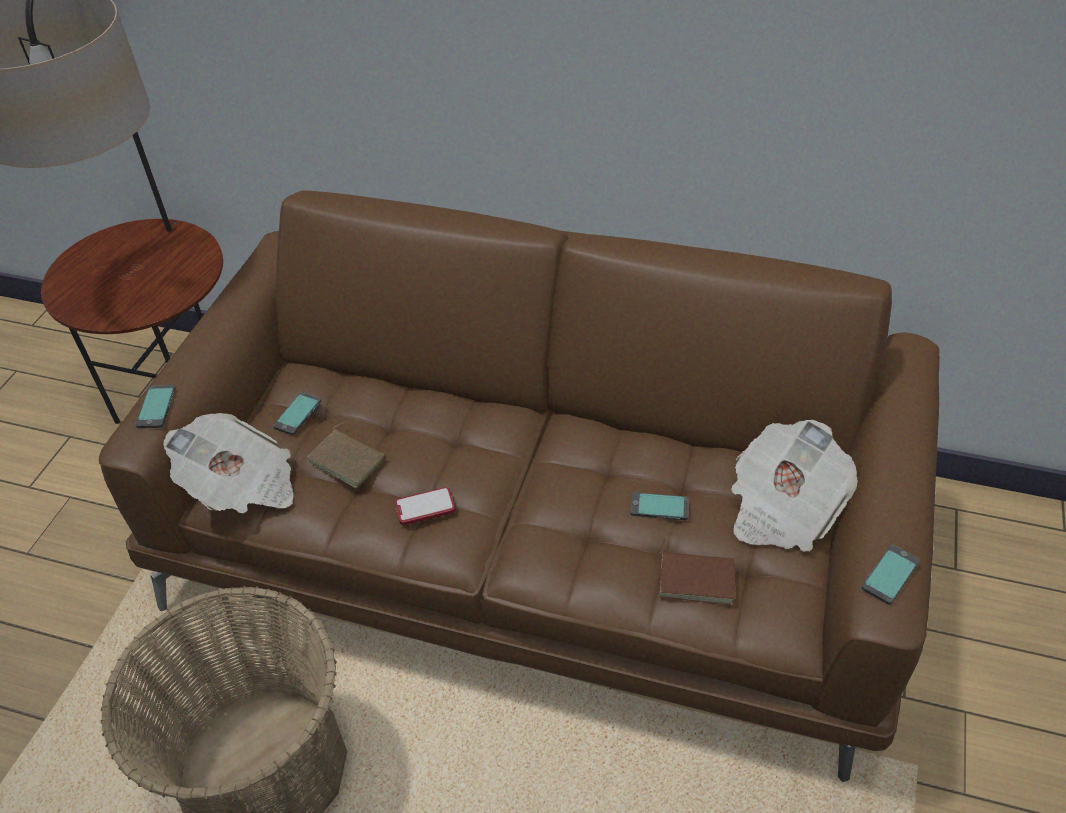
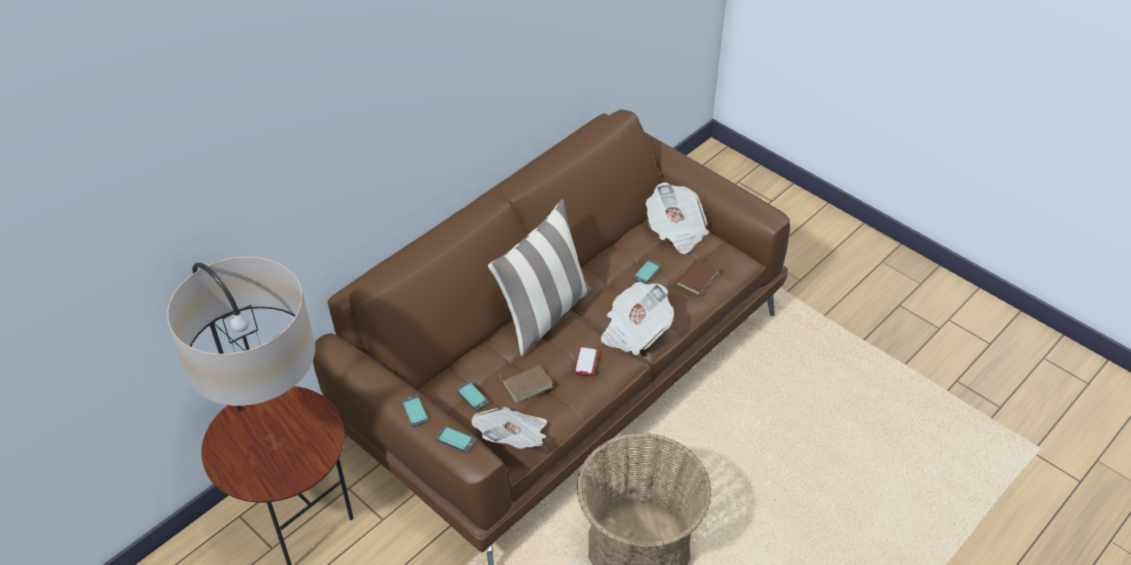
camera: 65 degrees left, 0 degrees up
phone [862,545,920,605] -> phone moved to [401,394,429,427]
none -> pillow [488,199,592,356]
none -> newspaper [601,282,674,355]

